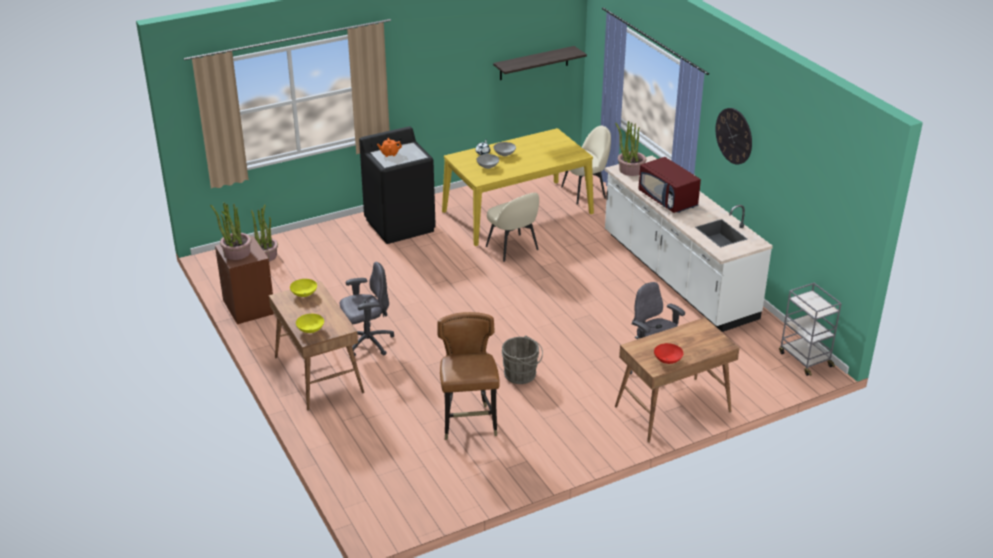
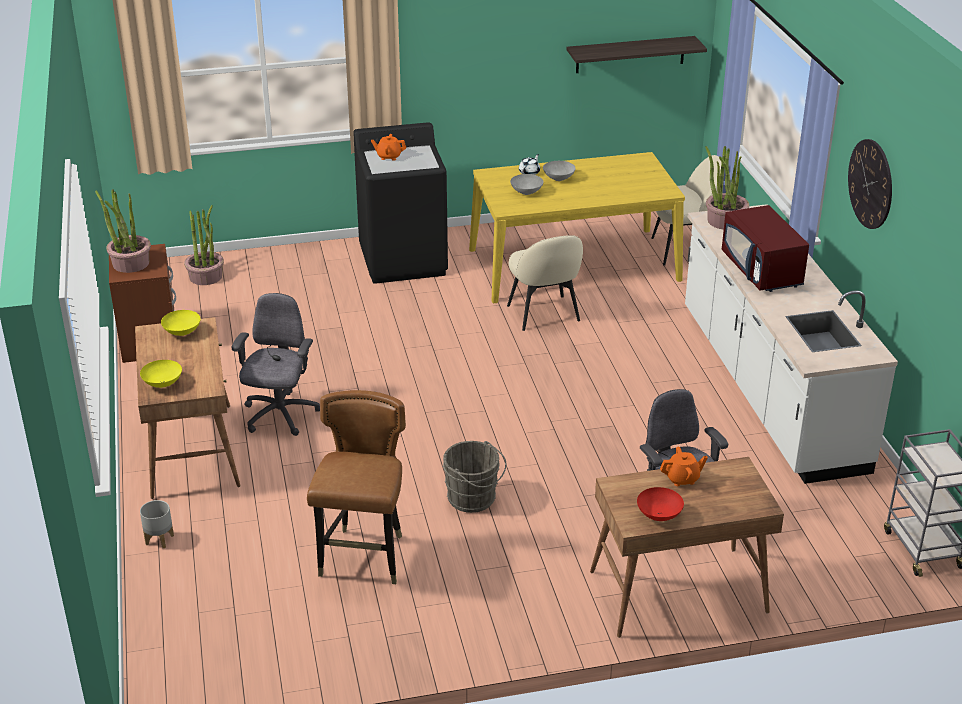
camera: 15 degrees right, 0 degrees up
grey office chair [340,262,394,356] -> grey office chair turned 75 degrees counterclockwise [232,293,320,436]
none -> grey planter [140,500,174,548]
none -> orange teapot [660,447,708,486]

